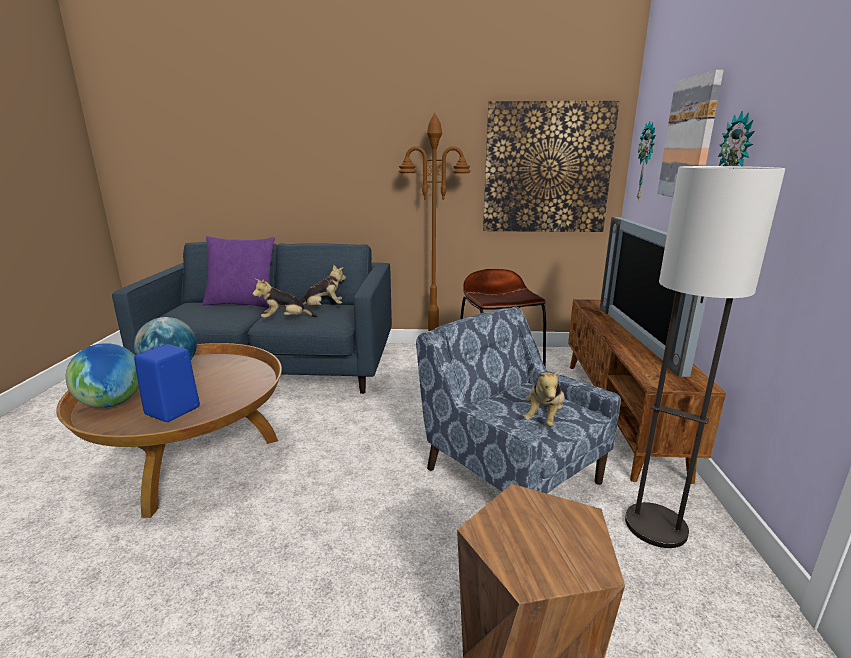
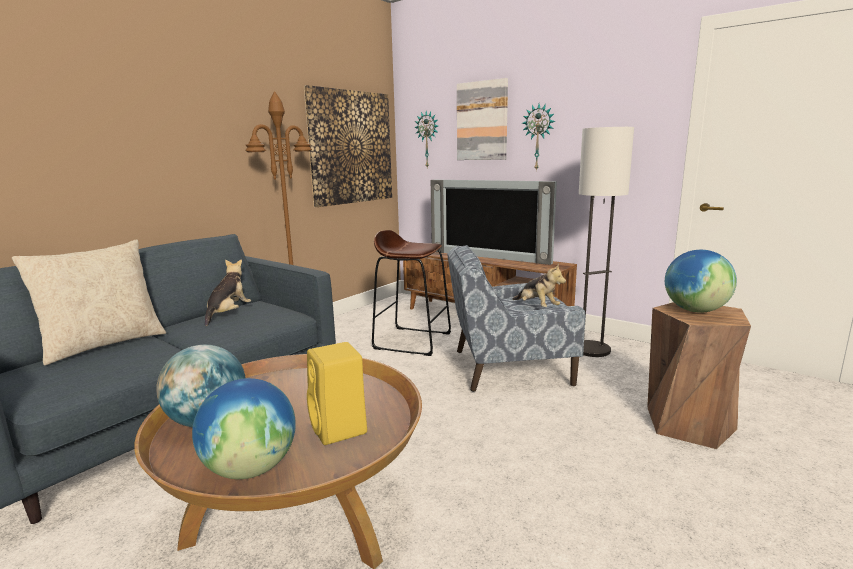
camera: 55 degrees left, 5 degrees down
blue speaker [134,344,200,422] -> yellow speaker [307,342,367,445]
purple pillow [202,236,275,308] -> beige pillow [12,240,166,365]
plush toy [252,279,317,318] -> none
none -> globe [665,250,737,313]

